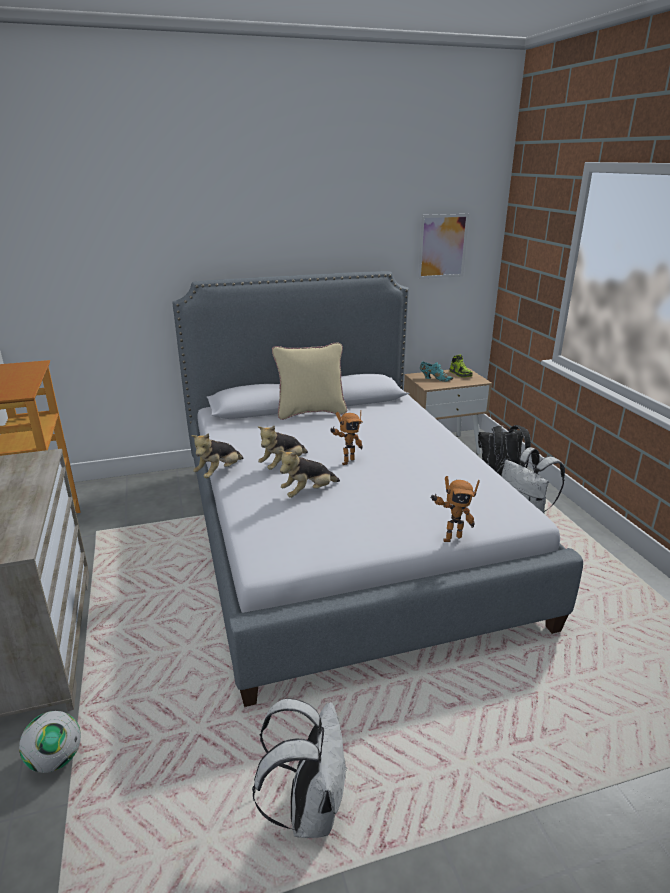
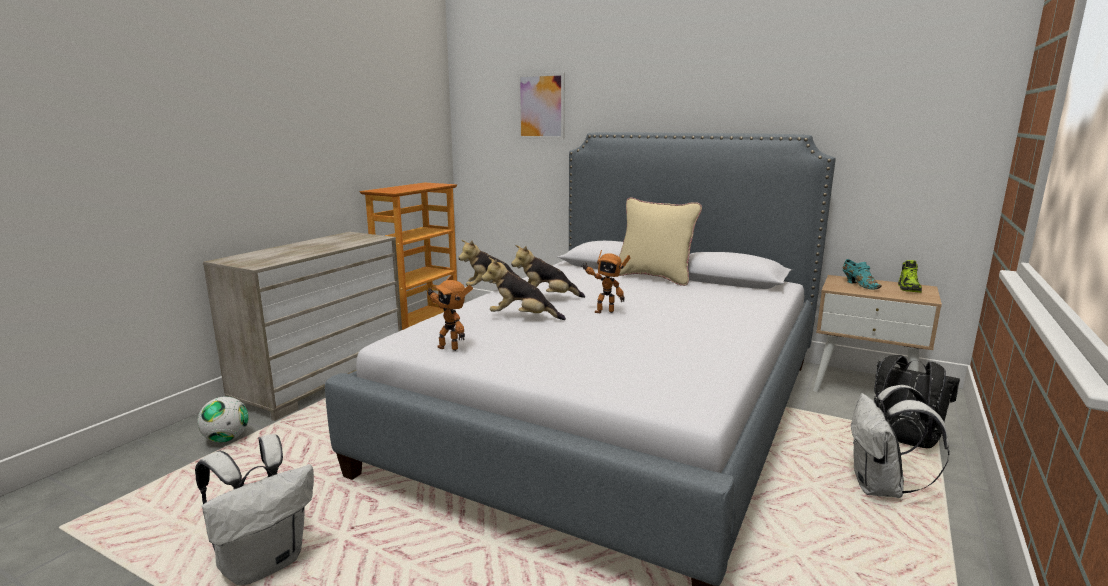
camera: 45 degrees right, 10 degrees down
picture [418,214,469,279] -> picture moved to [518,72,565,139]
toy robot [430,476,480,542] -> toy robot moved to [427,275,473,351]

